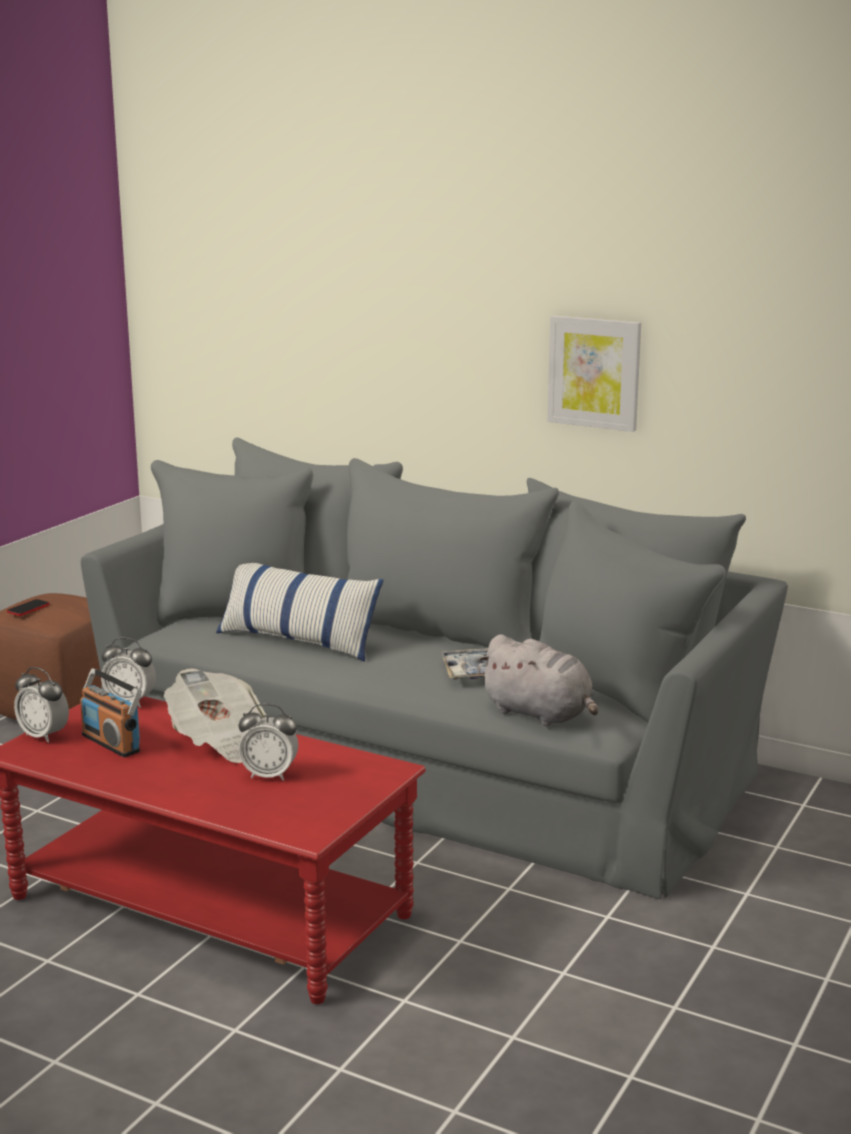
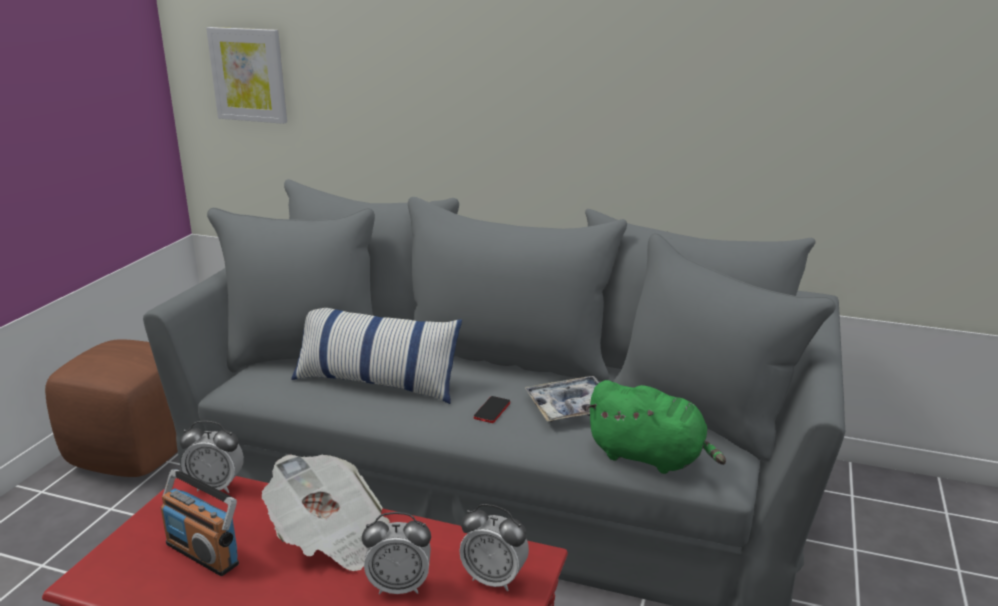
camera: 10 degrees left, 5 degrees up
phone [7,599,50,616] -> phone moved to [474,396,510,423]
alarm clock [14,667,69,743] -> alarm clock moved to [459,504,529,591]
grey plush toy [478,634,598,726] -> green plush toy [585,380,726,474]
picture [547,315,641,432] -> picture moved to [206,27,287,124]

